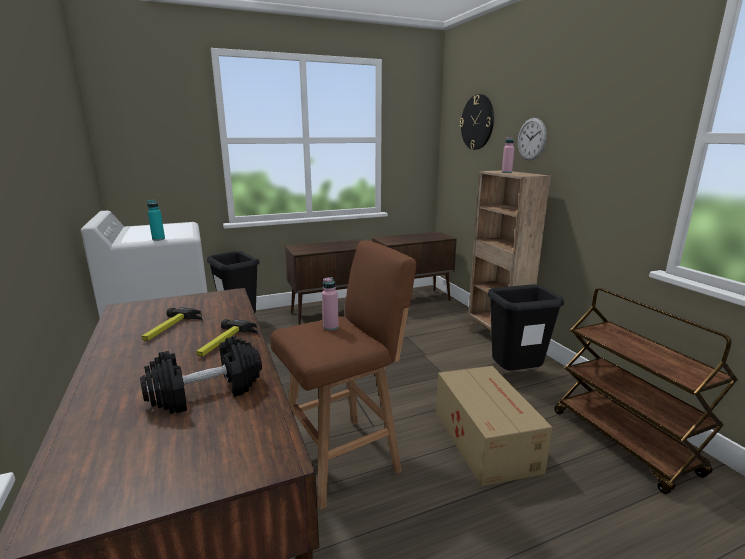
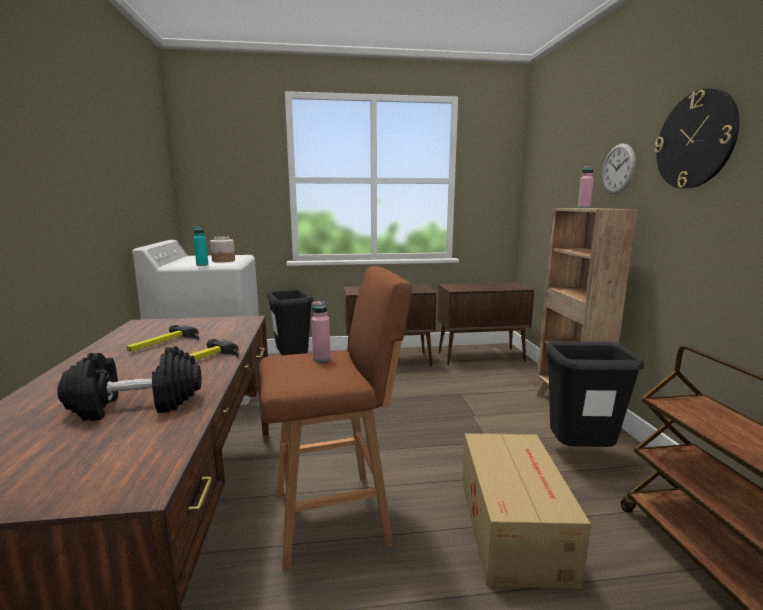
camera: 15 degrees right, 5 degrees down
wall clock [460,94,494,150] -> wall clock moved to [654,88,739,189]
none -> jar [210,236,235,263]

